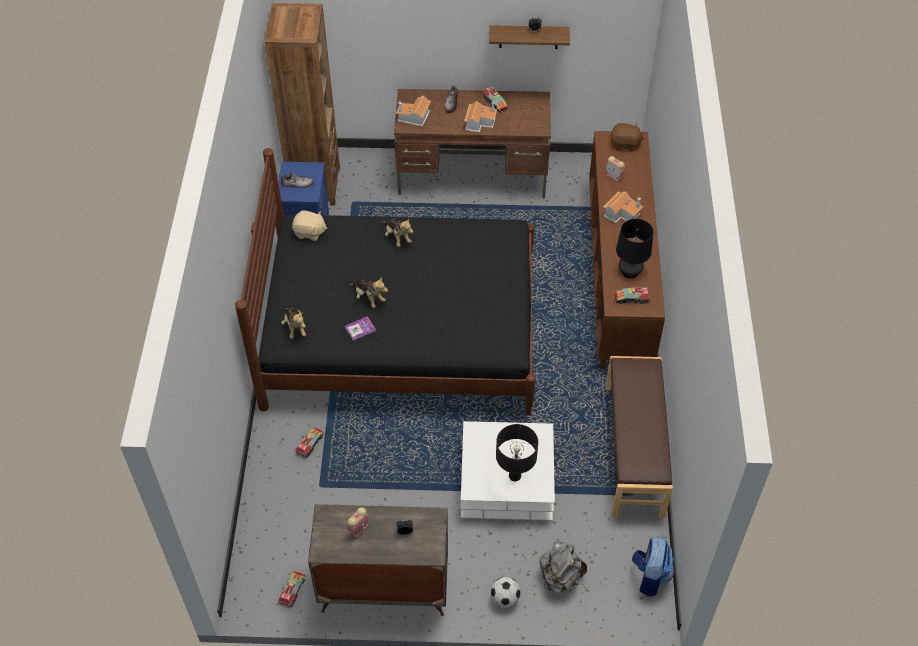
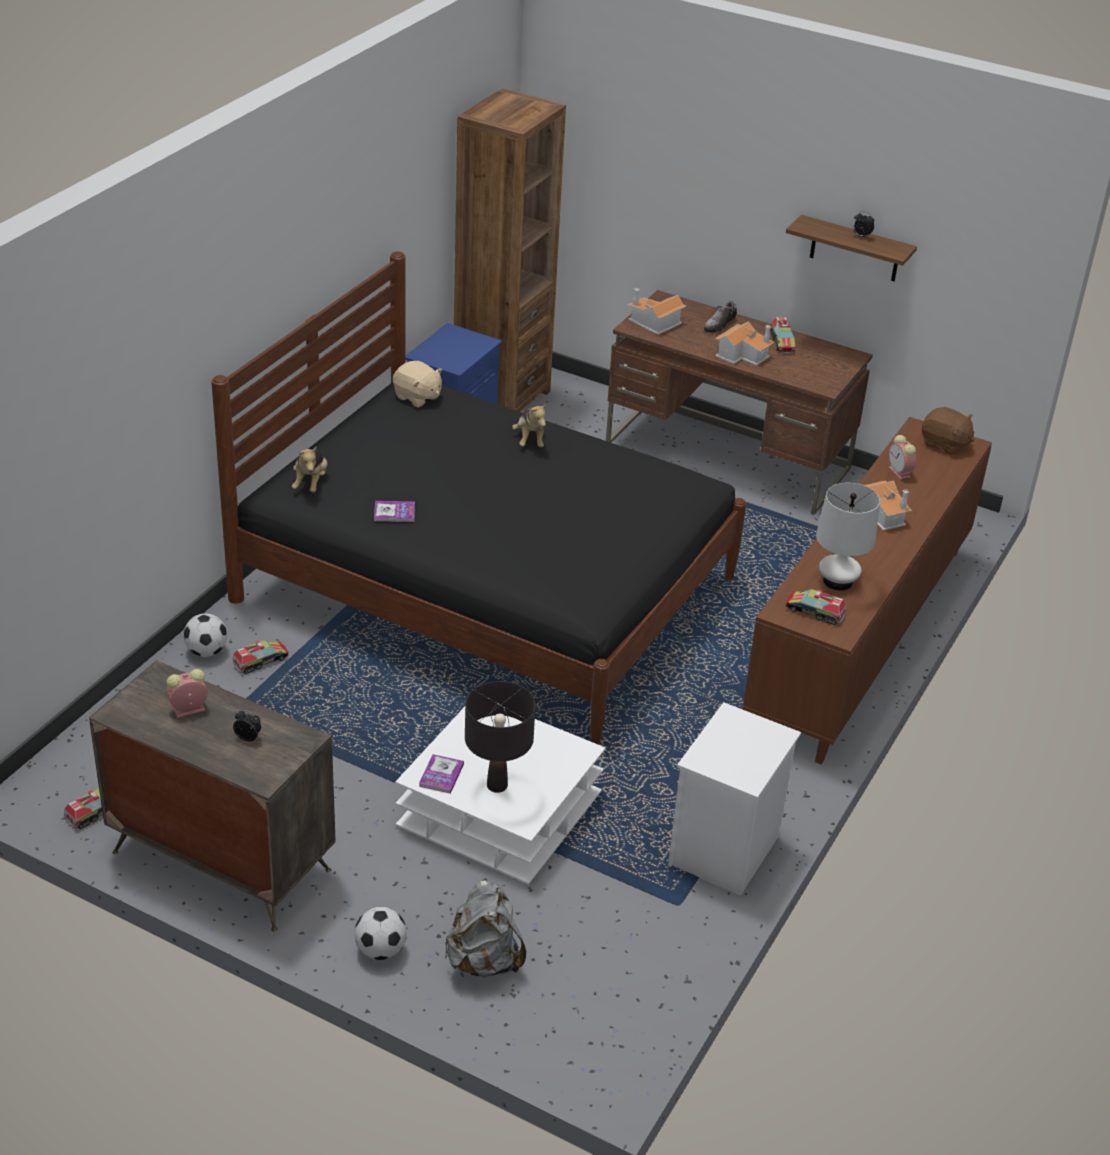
camera: 25 degrees right, 15 degrees down
shoe [281,172,314,188] -> none
plush toy [349,277,388,308] -> none
brown bench [605,356,673,518] -> white nightstand [668,702,801,896]
black table lamp [616,219,653,278] -> white table lamp [816,483,880,591]
backpack [632,537,674,597] -> none
none -> football [184,613,227,657]
none -> book [419,754,464,794]

